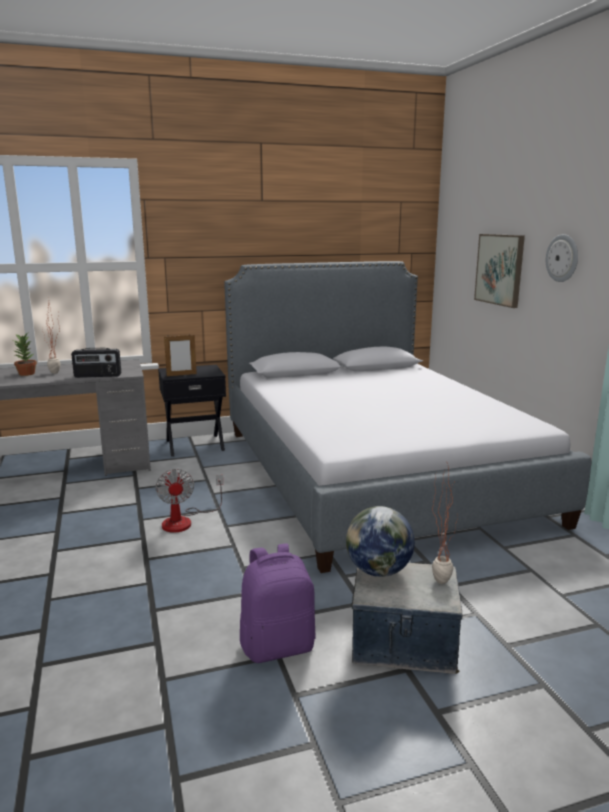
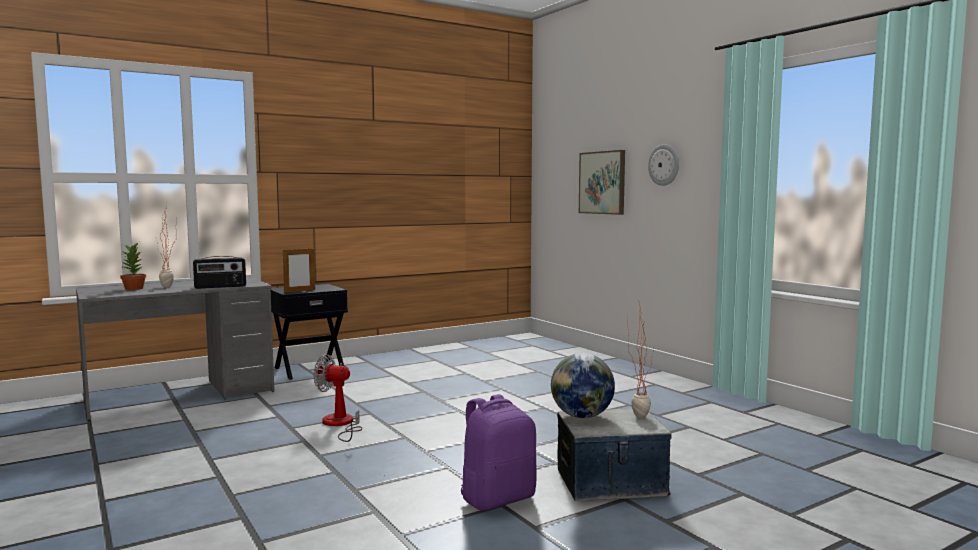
camera: 15 degrees left, 10 degrees down
fan [155,469,223,533] -> fan turned 135 degrees clockwise [314,354,362,442]
bed [224,261,592,573] -> none

